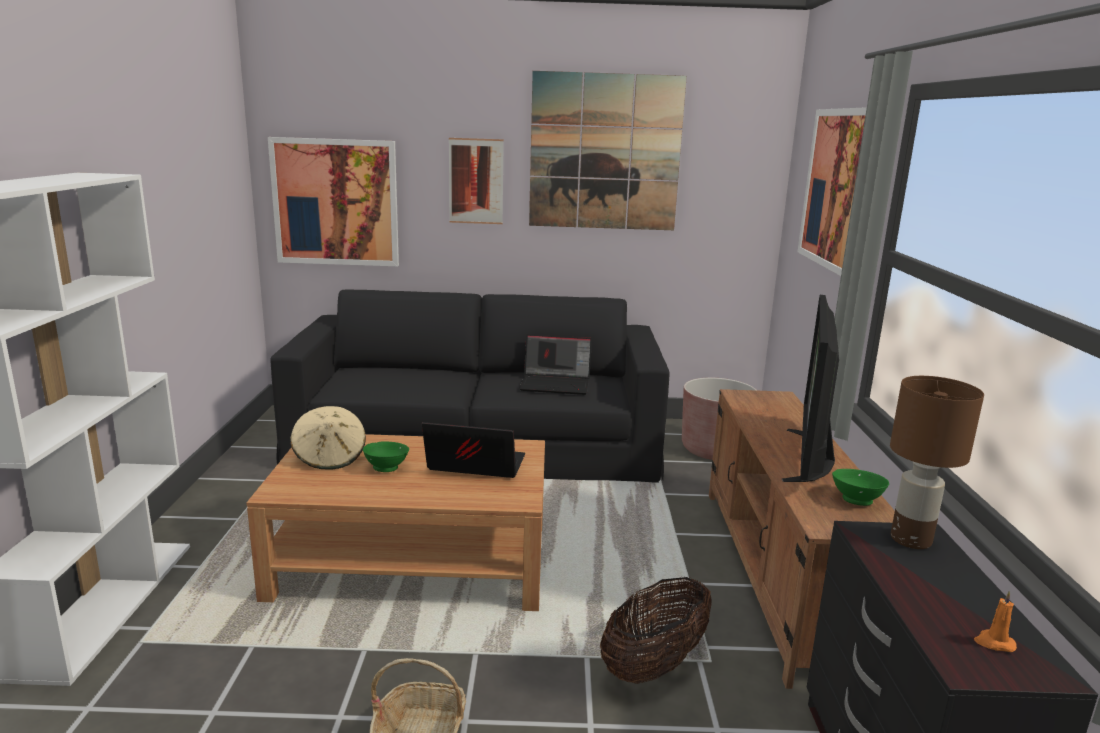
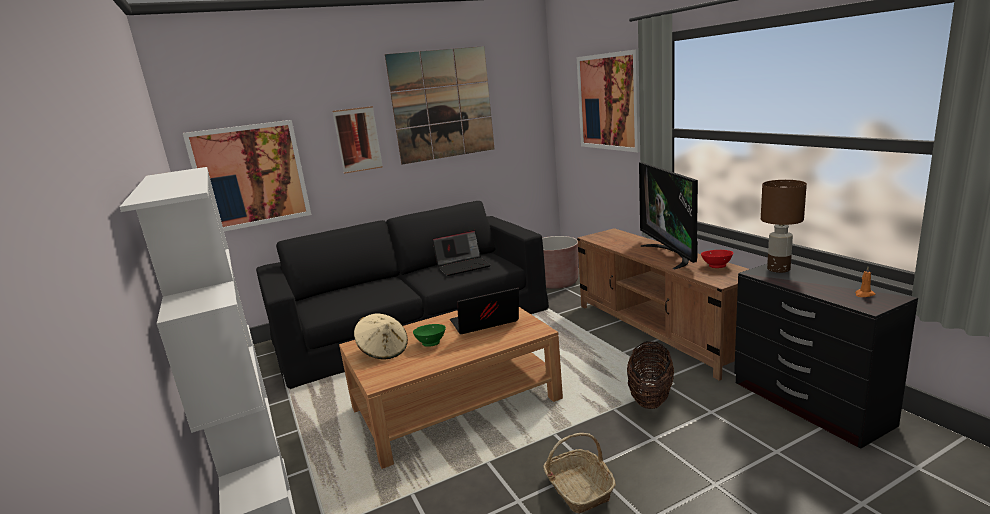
camera: 25 degrees left, 0 degrees up
green bowl [832,469,889,506] -> red bowl [701,250,733,268]

